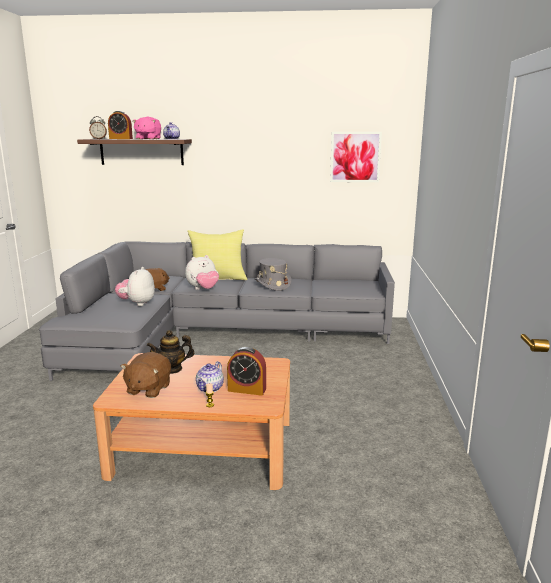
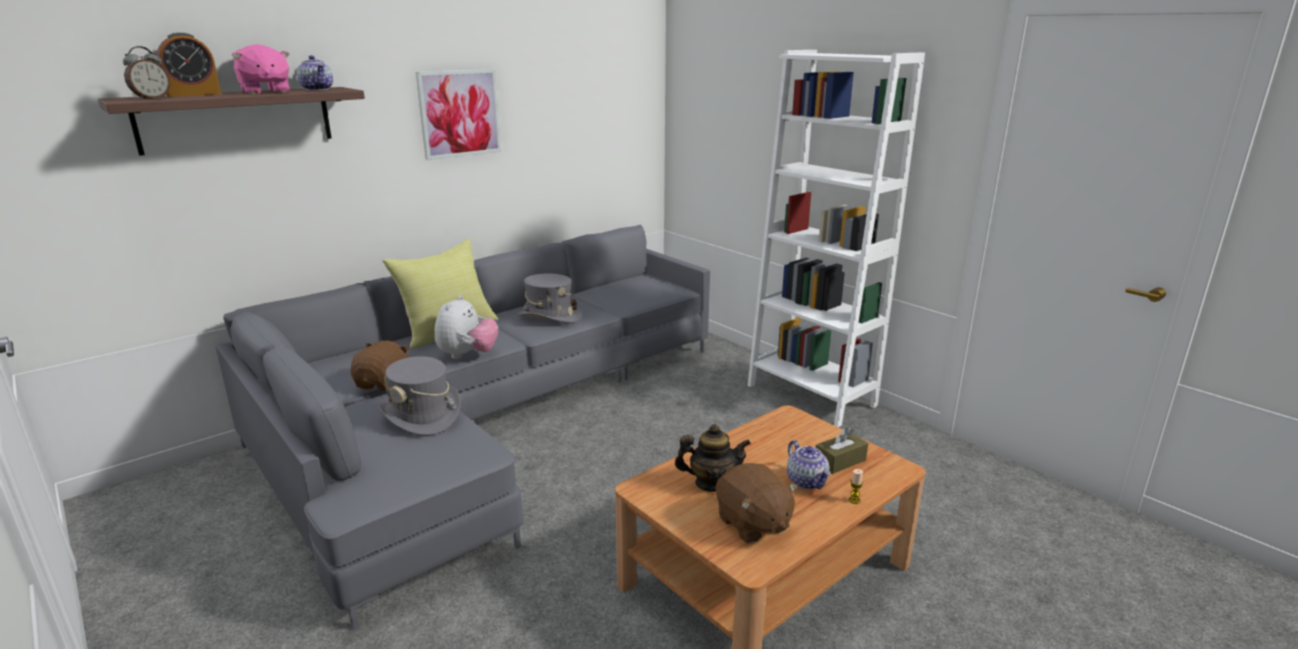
camera: 45 degrees left, 5 degrees up
plush toy [115,267,155,306] -> grey hat [379,356,461,436]
teapot [147,330,194,374] -> teapot turned 120 degrees counterclockwise [675,424,751,492]
alarm clock [227,347,266,396] -> brown tissue box [816,427,868,474]
picture [330,132,382,182] -> picture moved to [416,69,502,160]
none -> white bookcase [748,50,925,427]

